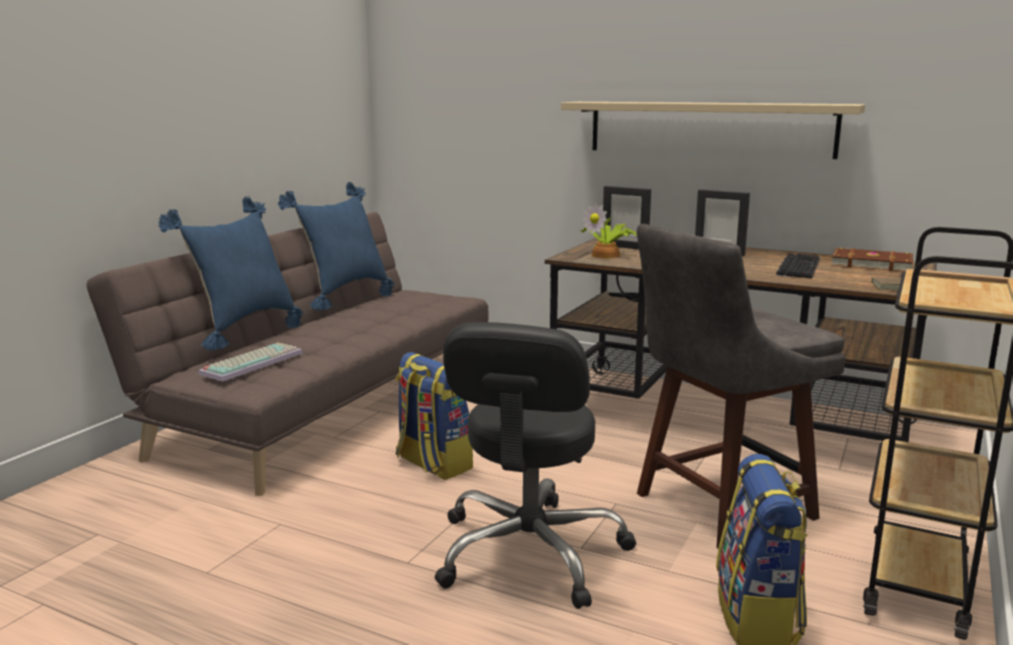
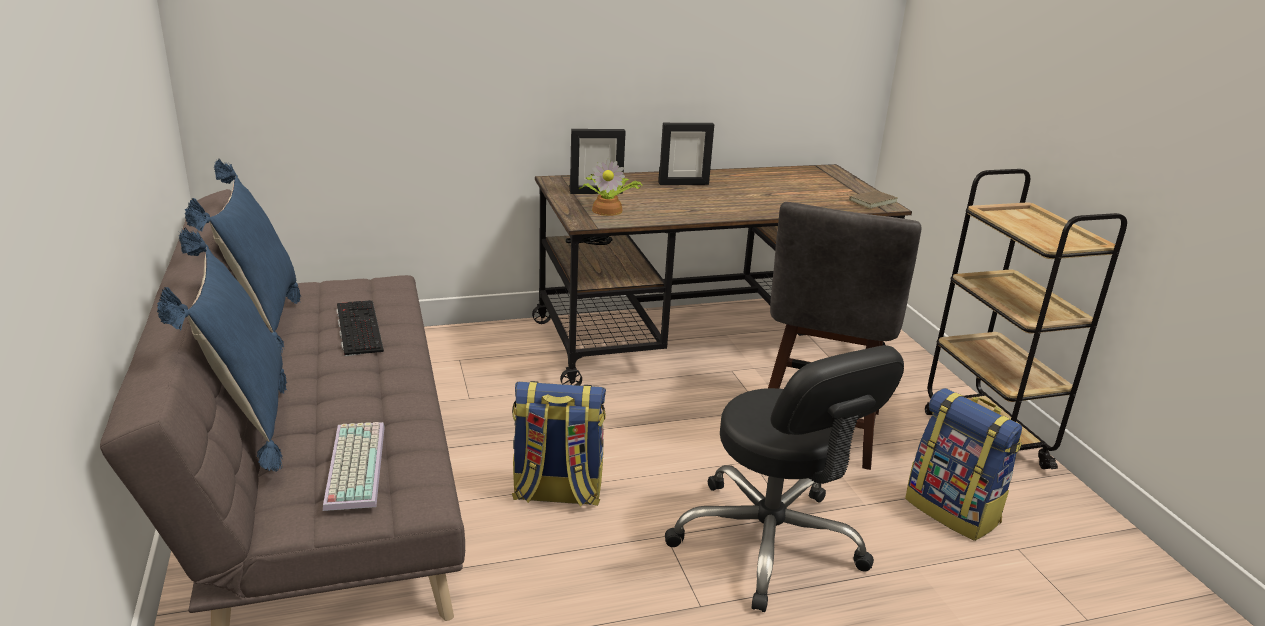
camera: 45 degrees left, 10 degrees up
beige shelf [561,102,865,159] -> none
keyboard [776,254,820,279] -> keyboard moved to [336,300,384,356]
brown book [831,248,913,272] -> none

